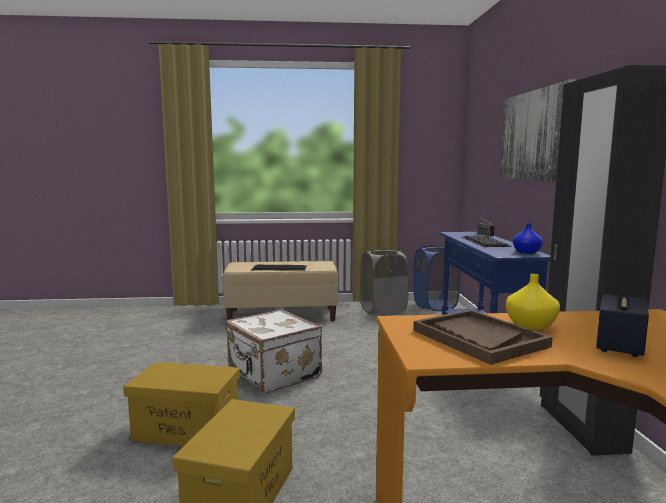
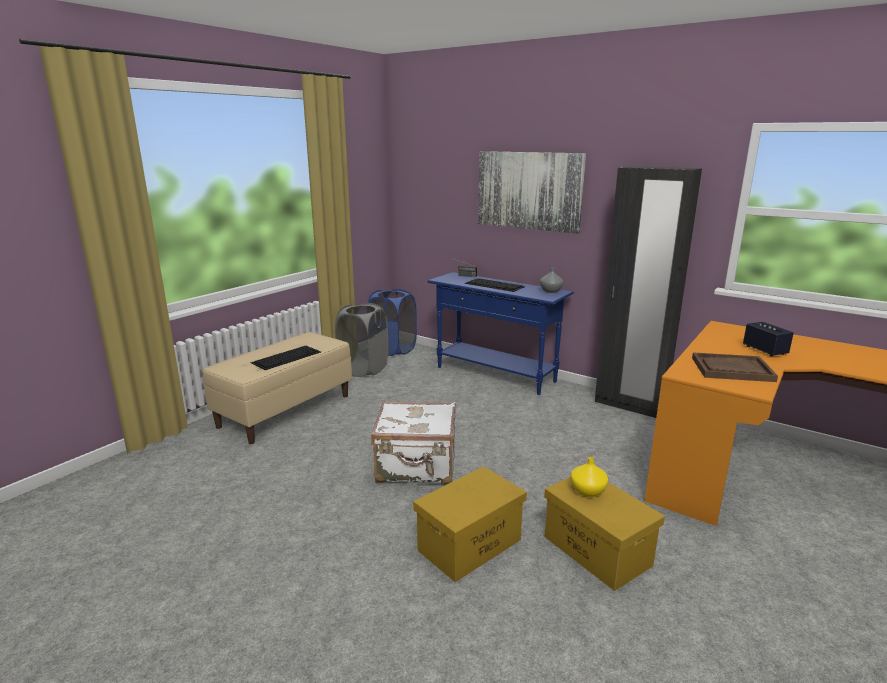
camera: 50 degrees left, 10 degrees up
yellow vase [506,274,560,330] -> yellow vase moved to [571,457,608,497]
blue vase [513,223,543,254] -> grey vase [540,268,563,293]

